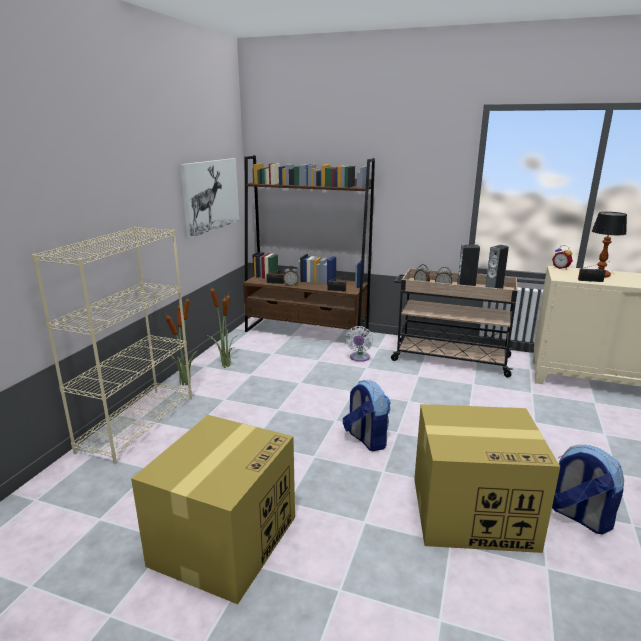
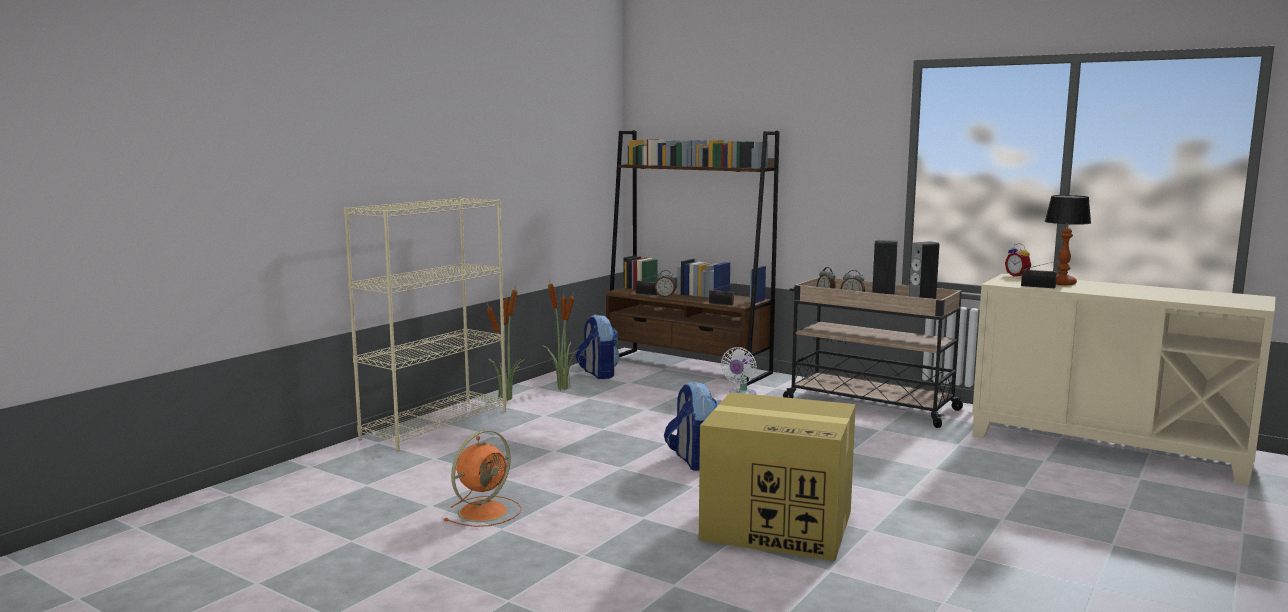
camera: 15 degrees right, 10 degrees down
cardboard box [131,415,295,604] -> orange fan [443,430,522,527]
picture [180,158,239,238] -> none
backpack [552,445,624,534] -> backpack moved to [576,314,619,379]

